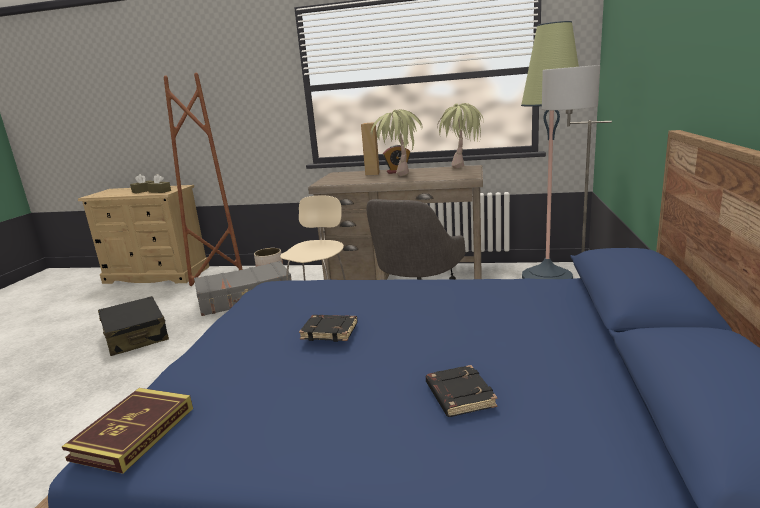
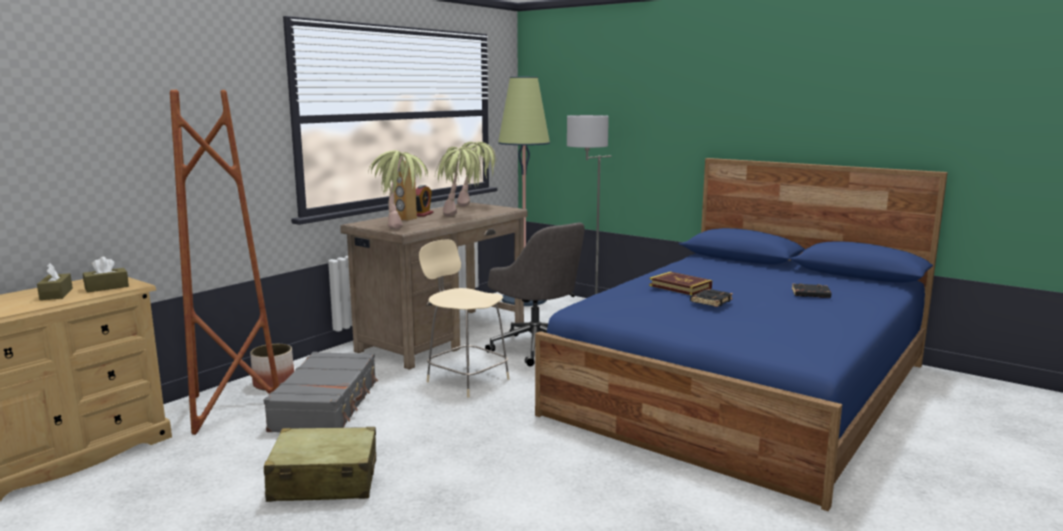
camera: 65 degrees left, 5 degrees down
book [62,388,193,474] -> book moved to [649,272,712,295]
black suitcase [98,296,169,356] -> beige suitcase [264,427,376,502]
none -> potted plant [368,150,428,230]

